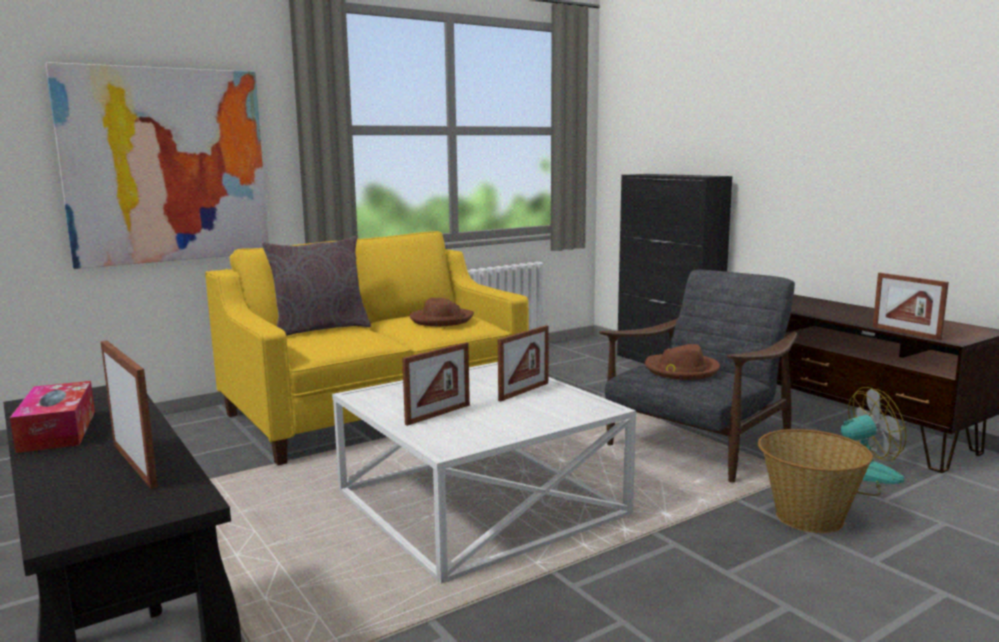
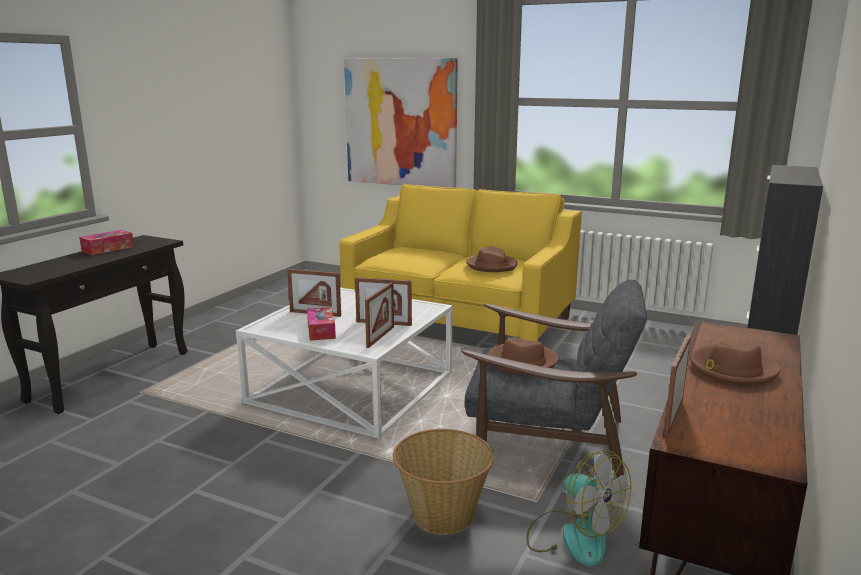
camera: 60 degrees right, 5 degrees up
picture frame [101,341,158,489] -> picture frame moved to [365,282,394,348]
grey pillow [262,236,371,336] -> none
none -> tissue box [307,307,336,341]
none -> brown hat [690,342,780,386]

